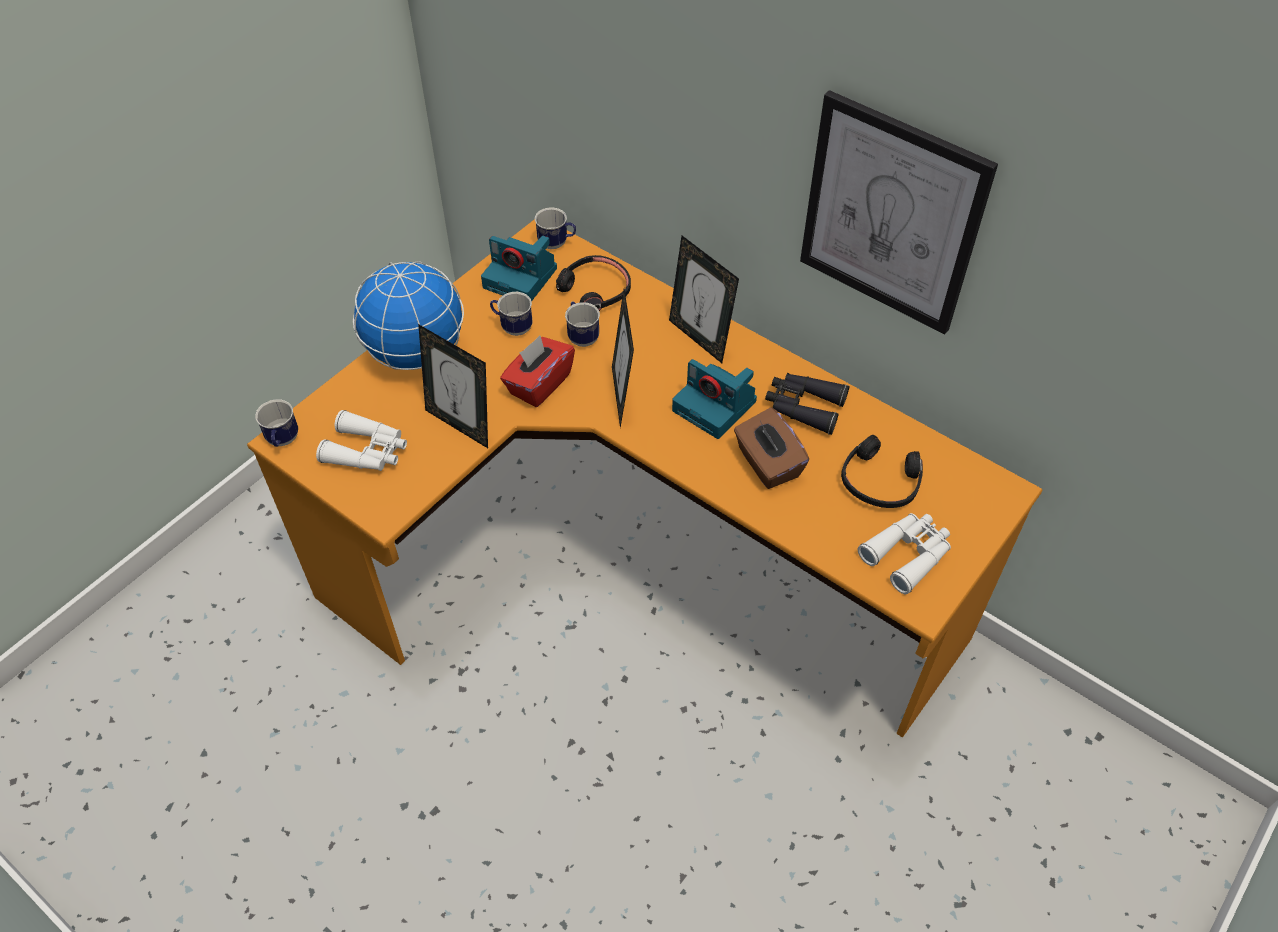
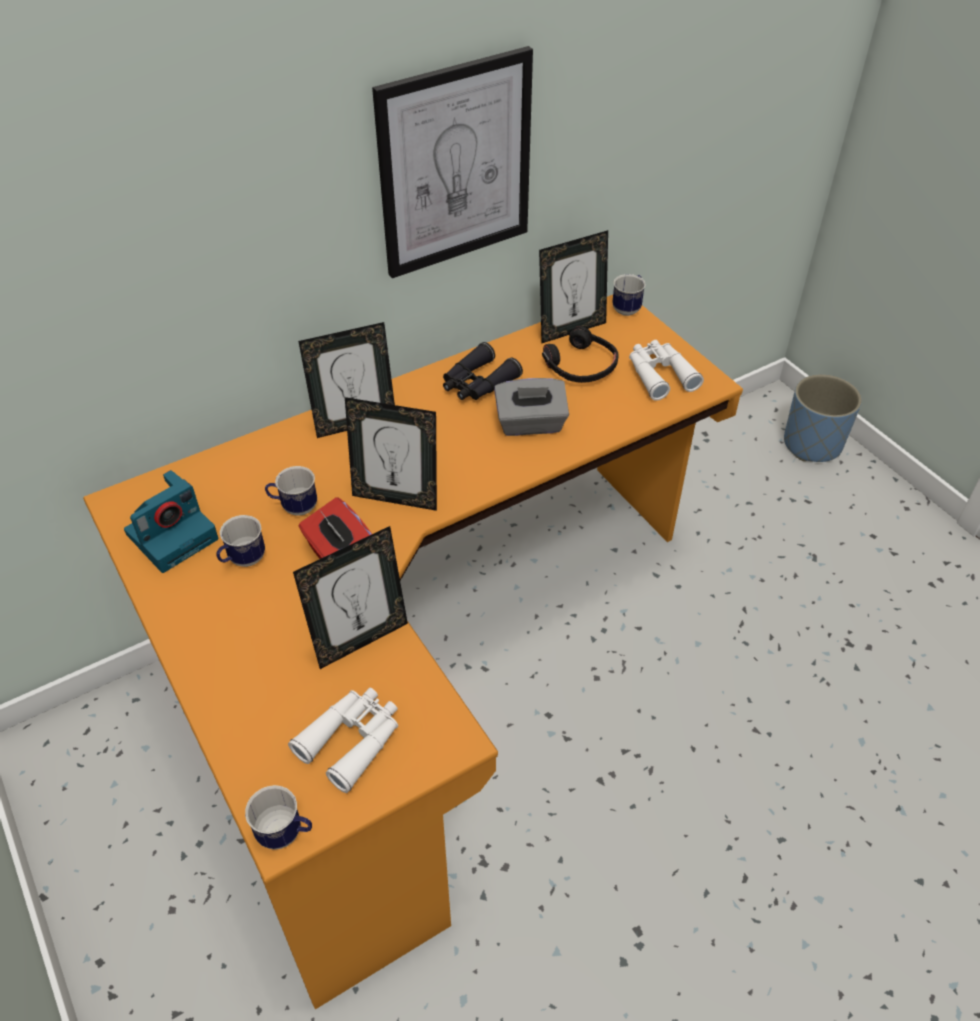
camera: 70 degrees left, 5 degrees down
globe [353,261,464,370] -> none
mug [534,207,576,249] -> mug moved to [612,274,646,316]
black headphones [556,255,631,311] -> none
camera [672,359,757,439] -> none
brown tissue box [734,407,809,489] -> grey tissue box [494,378,569,436]
none -> picture frame [539,230,608,343]
none -> blue planter [784,374,862,462]

